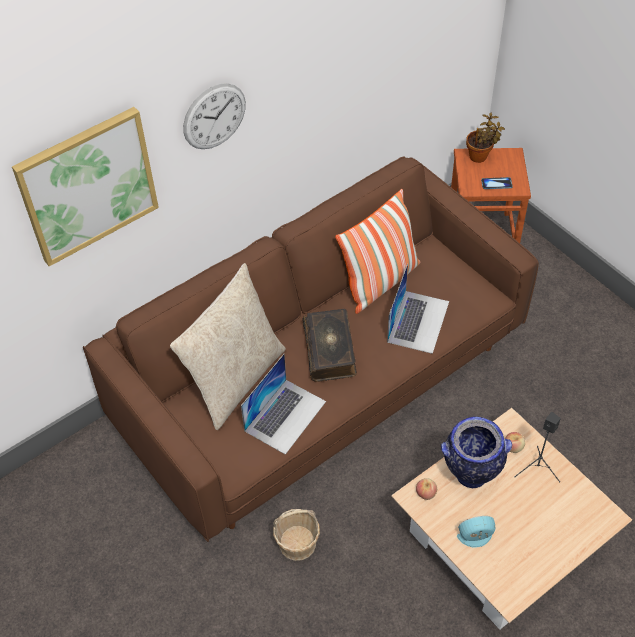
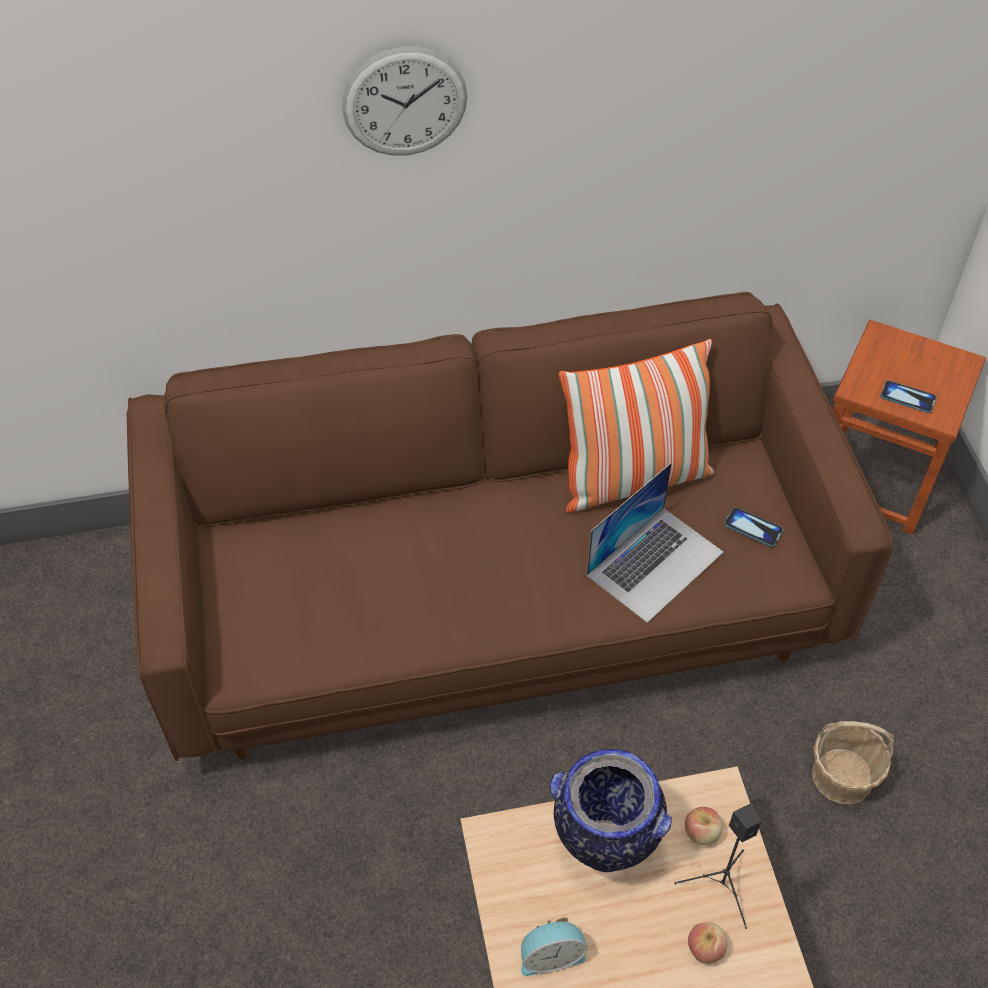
camera: 25 degrees right, 0 degrees up
picture [12,107,159,266] -> none
beige pillow [170,263,286,430] -> none
laptop [241,354,326,455] -> none
basket [273,509,320,561] -> basket moved to [812,721,894,804]
book [302,309,357,382] -> none
apple [416,478,437,500] -> apple moved to [688,922,728,964]
alarm clock [457,516,495,548] -> alarm clock turned 150 degrees clockwise [521,918,587,977]
potted plant [466,113,505,163] -> none
none -> phone [724,507,784,547]

